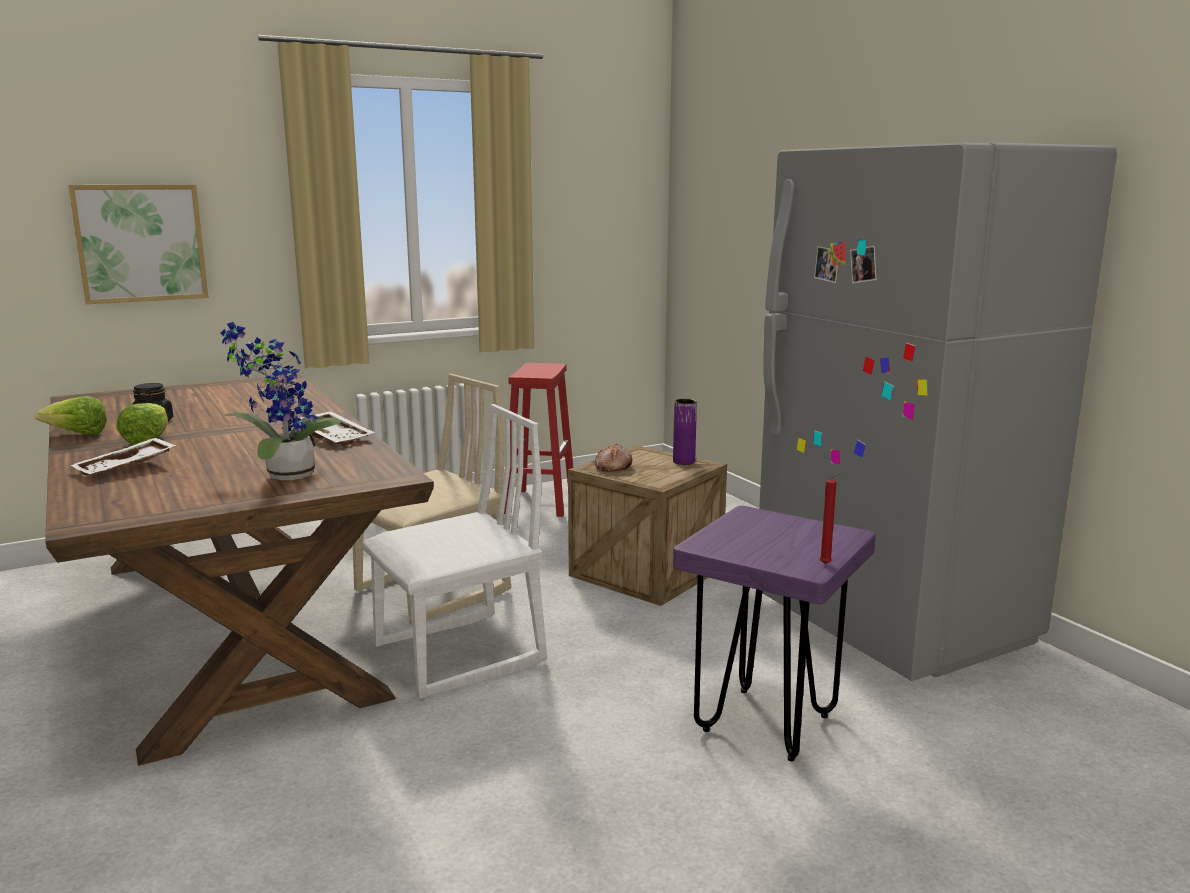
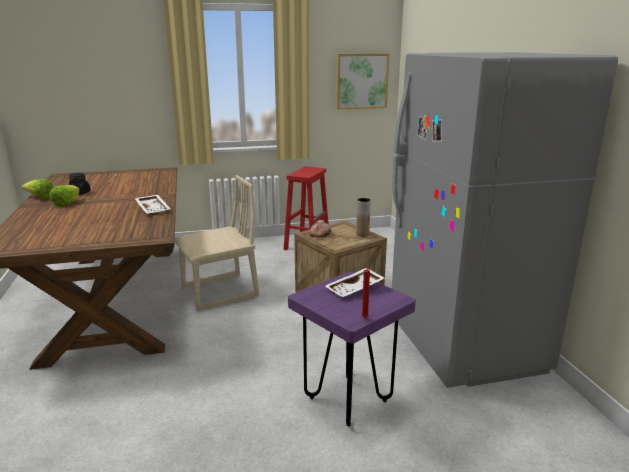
camera: 15 degrees right, 5 degrees up
picture [68,185,209,304] -> picture moved to [336,54,389,109]
white tray [70,438,176,475] -> white tray moved to [325,268,385,297]
potted plant [220,322,341,480] -> none
white chair [361,404,547,699] -> none
purple vase [673,399,697,465] -> brown vase [356,198,371,237]

